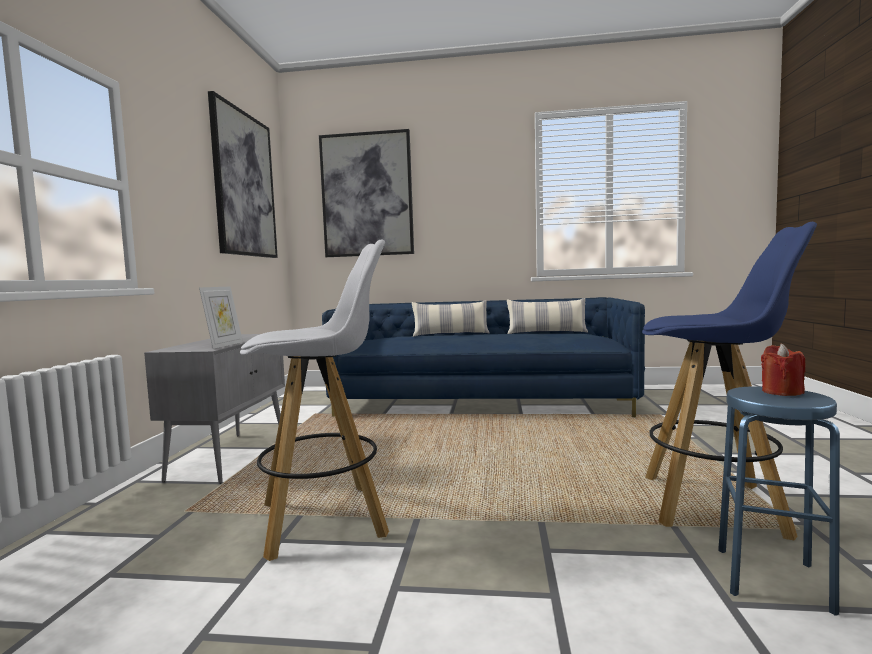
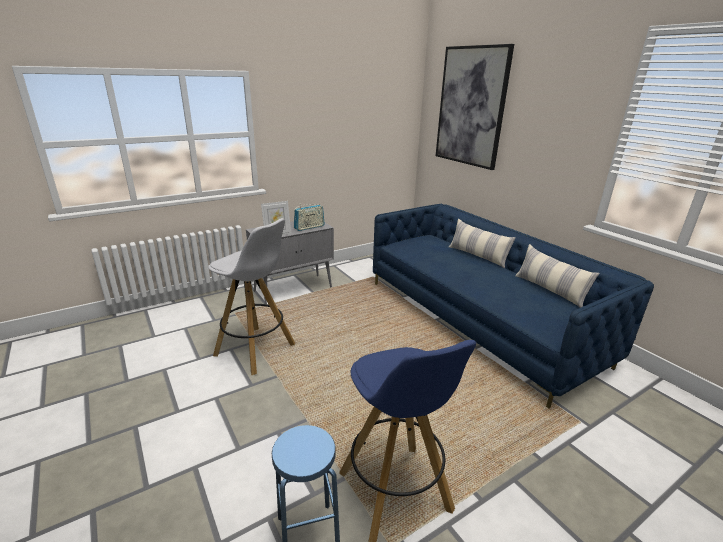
camera: 50 degrees right, 20 degrees up
picture [208,91,278,258] -> none
red candle [761,344,806,396] -> none
none -> radio [294,204,325,231]

